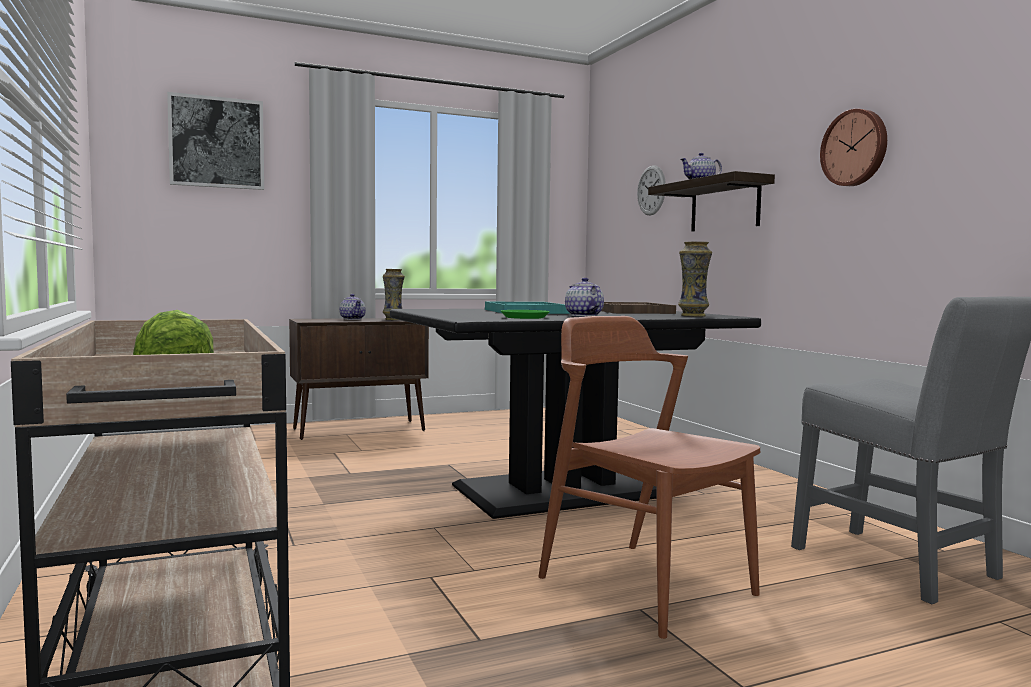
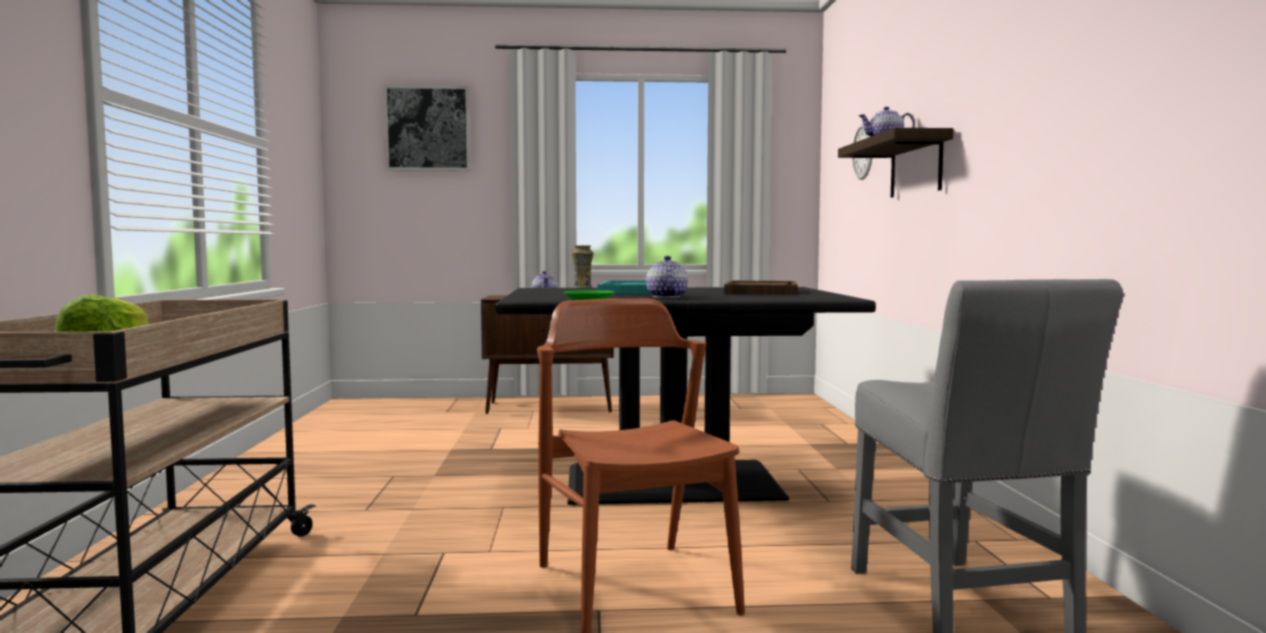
camera: 20 degrees right, 0 degrees up
vase [678,241,712,317] -> none
wall clock [820,109,887,186] -> none

